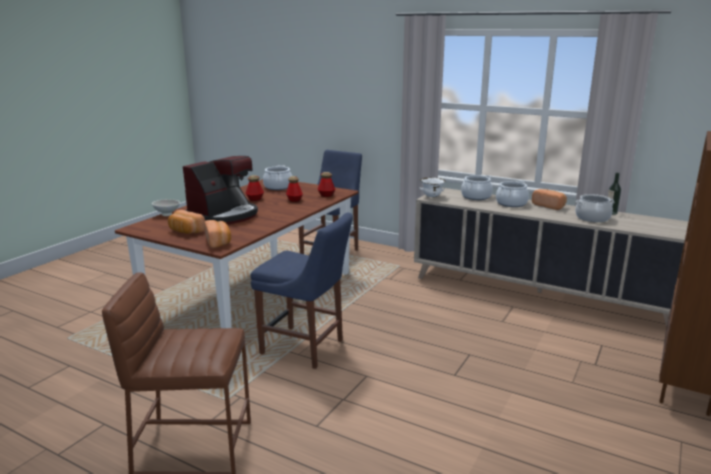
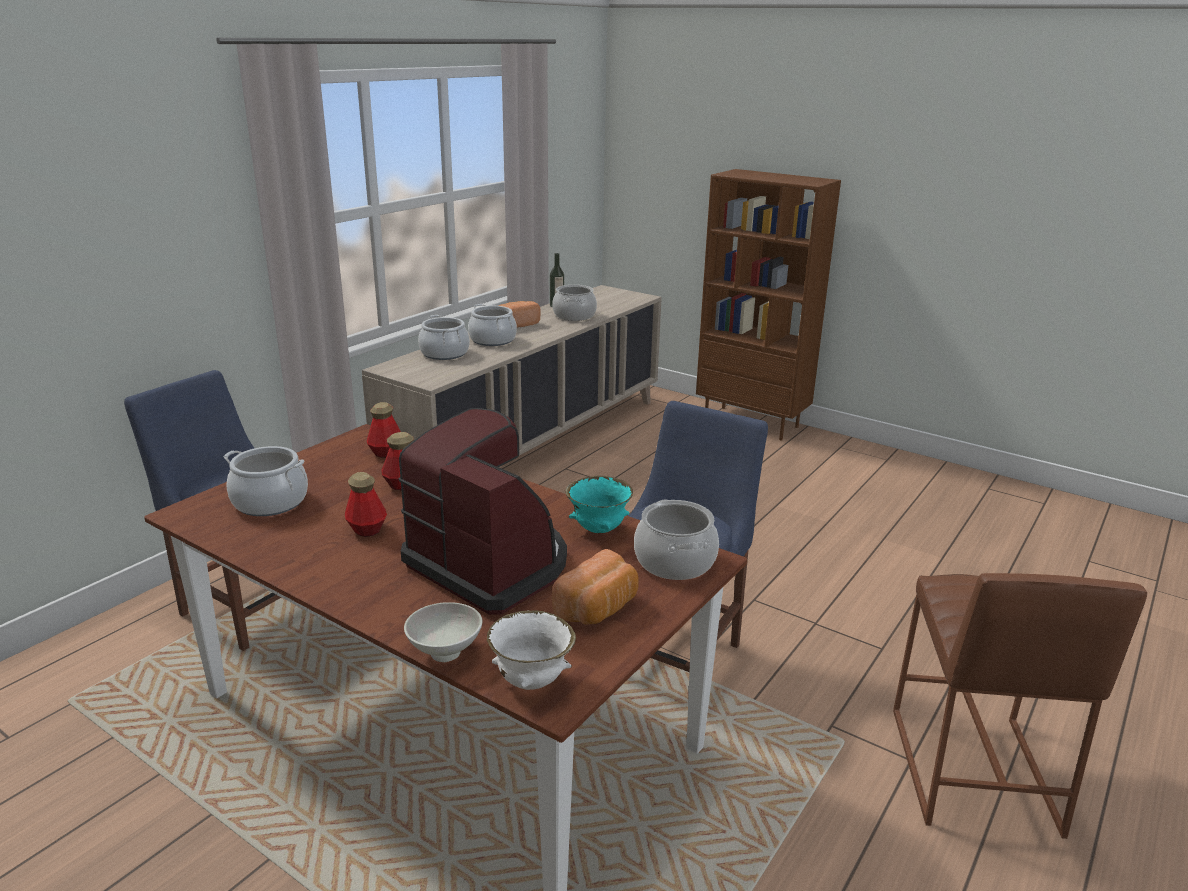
camera: 85 degrees left, 5 degrees up
bread [204,220,231,248] -> cooking pot [634,500,719,580]
white bowl [420,177,445,197] -> white bowl moved to [487,610,576,690]
none -> turquoise bowl [565,476,633,533]

